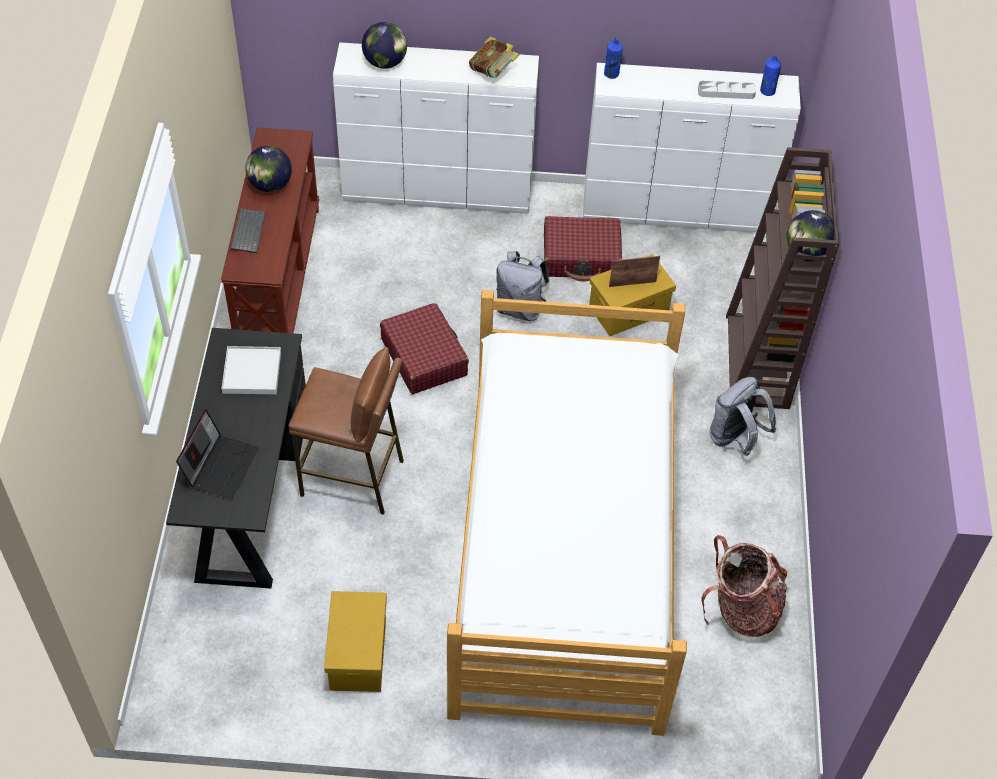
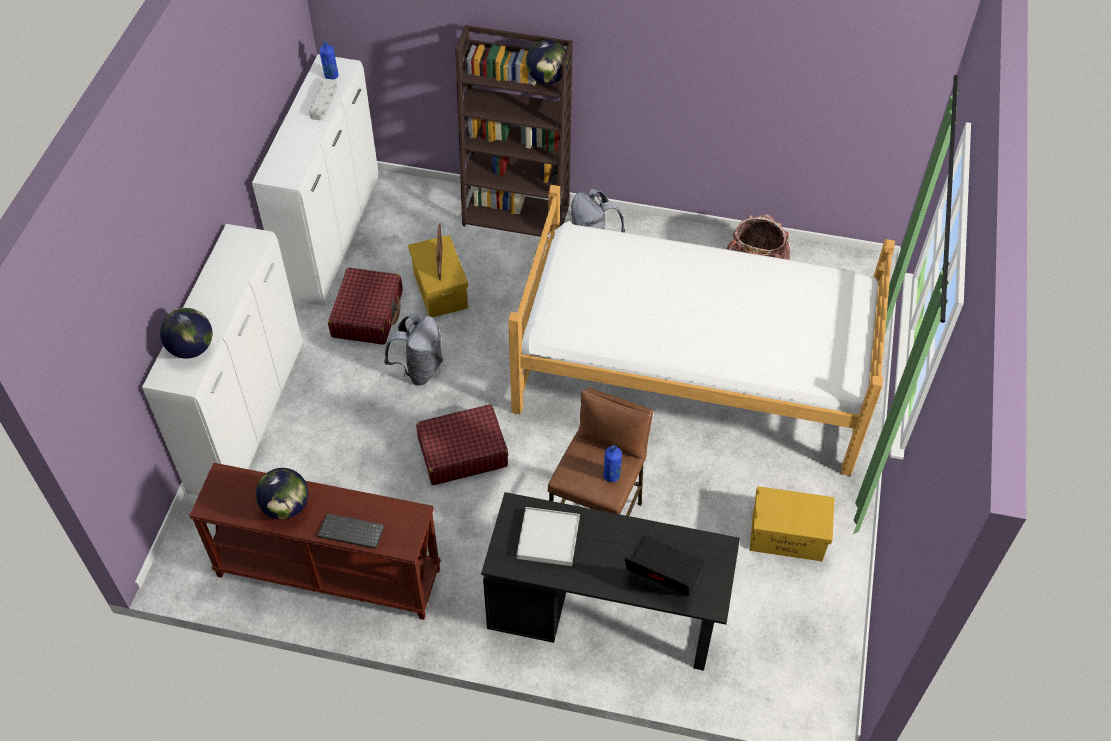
camera: 80 degrees left, 0 degrees up
book [469,36,519,78] -> none
blue bottle [604,38,623,79] -> blue bottle moved to [603,445,622,482]

